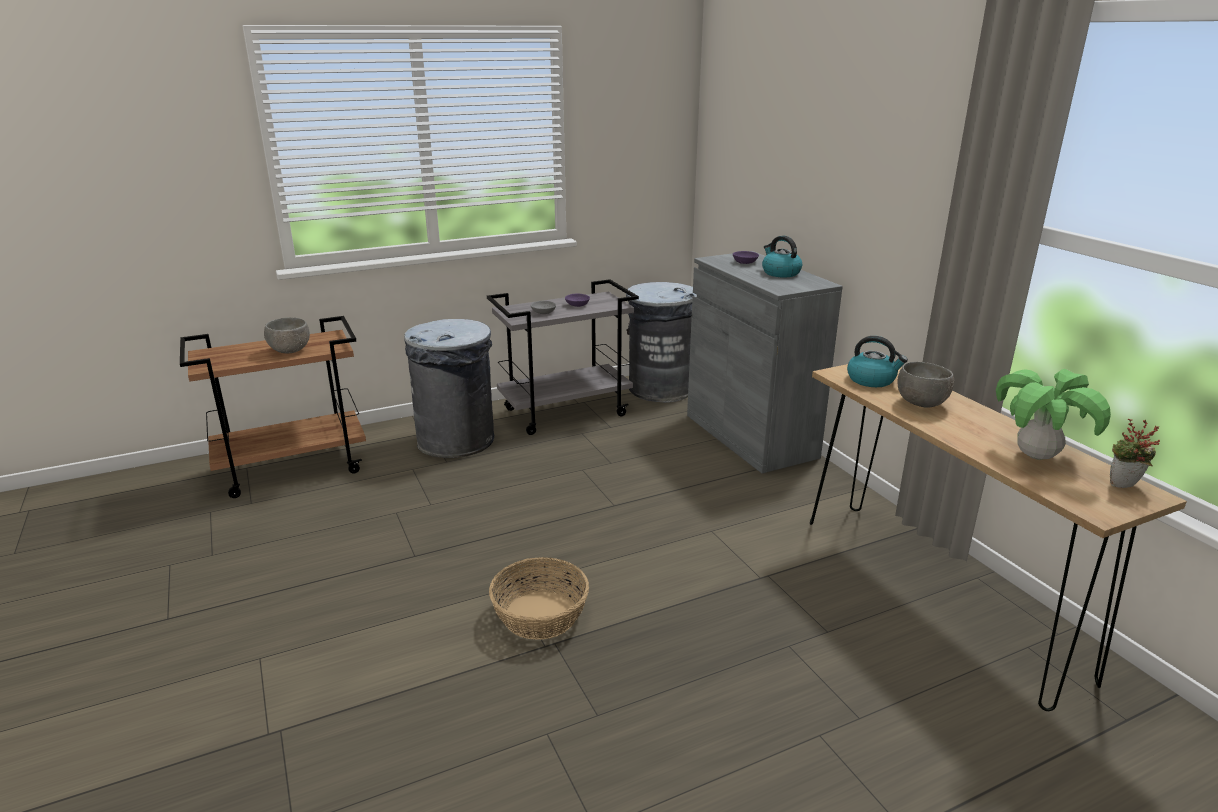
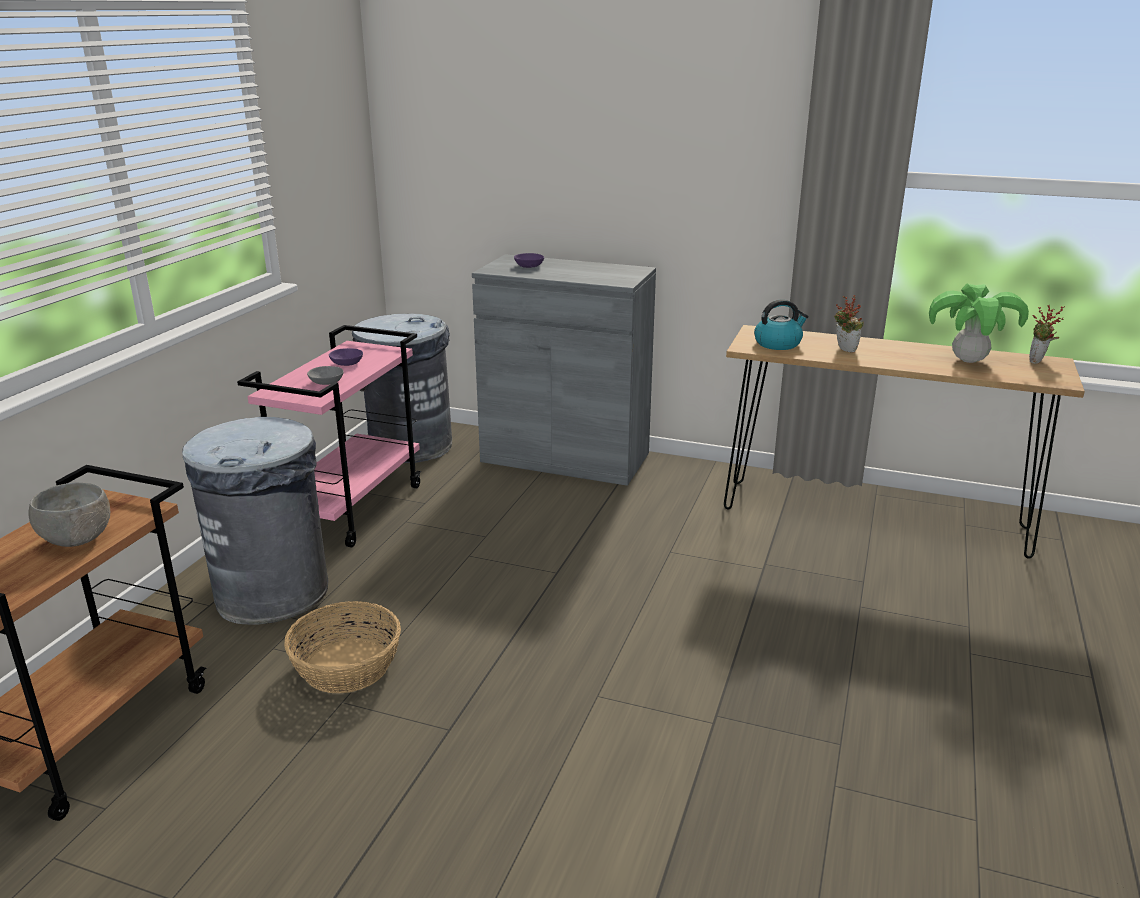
camera: 45 degrees left, 0 degrees up
grey cart [487,279,639,435] -> pink cart [237,325,422,548]
basket [489,557,589,640] -> basket moved to [284,601,401,693]
kettle [762,236,802,277] -> none
grey bowl [898,362,954,408] -> potted plant [834,295,864,353]

